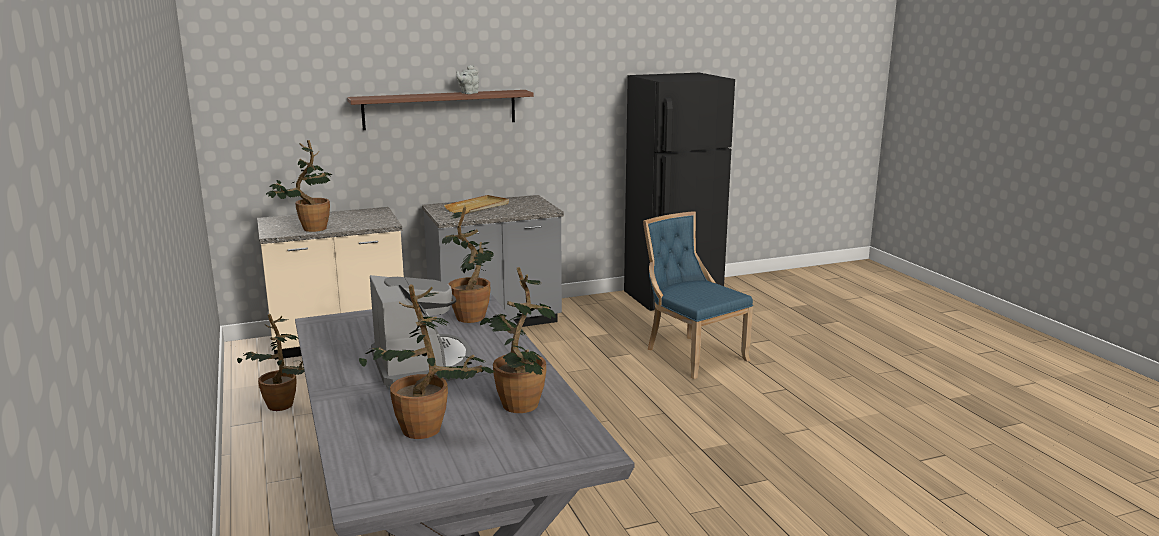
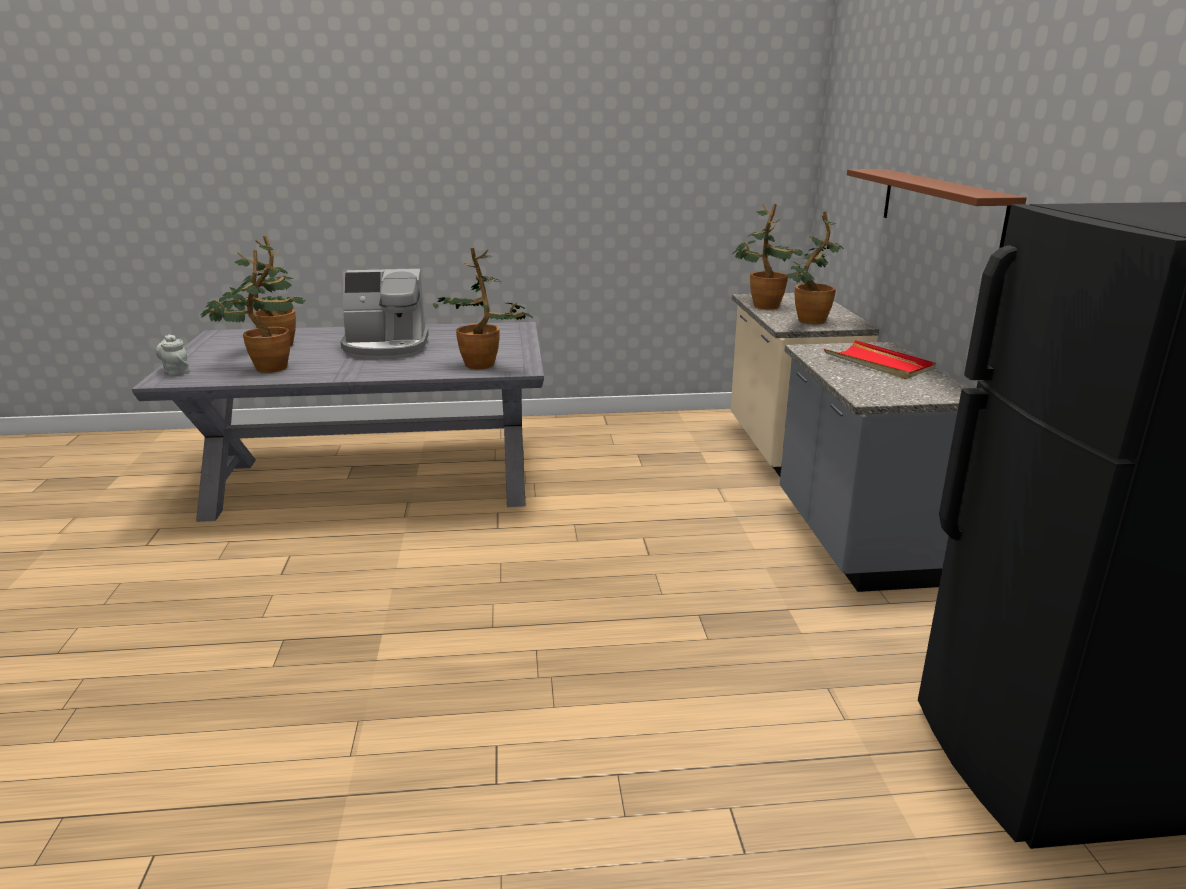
camera: 105 degrees right, 5 degrees up
potted plant [237,314,304,411] -> potted plant moved to [786,212,844,324]
beige tray [444,195,509,214] -> red tray [824,340,936,379]
grey teapot [456,65,479,94] -> grey teapot moved to [156,334,190,376]
blue chair [643,211,753,379] -> none

